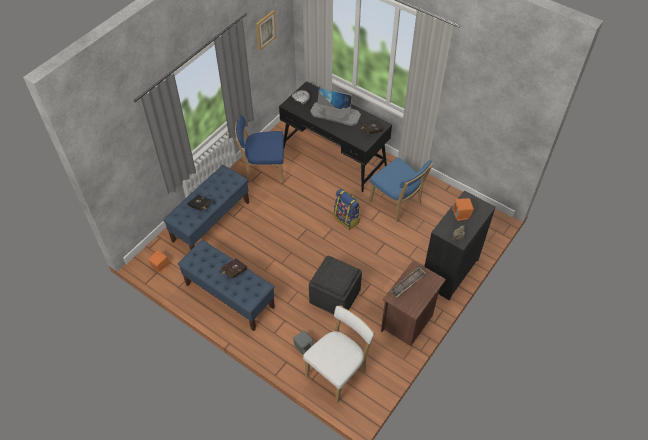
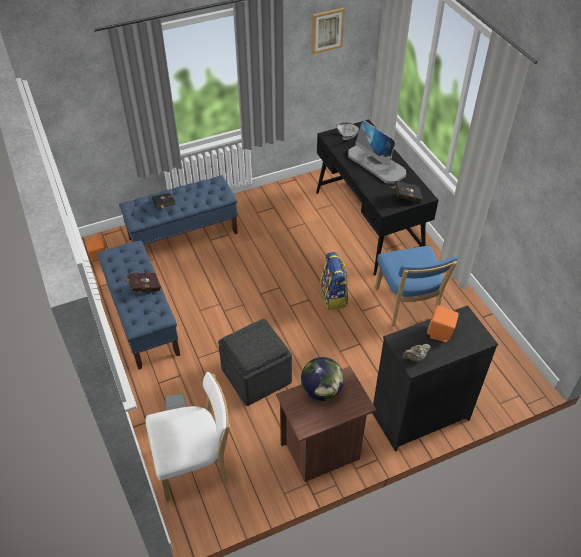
camera: 30 degrees right, 5 degrees down
blue chair [235,115,284,183] -> none
tray [390,267,426,297] -> globe [301,357,344,401]

